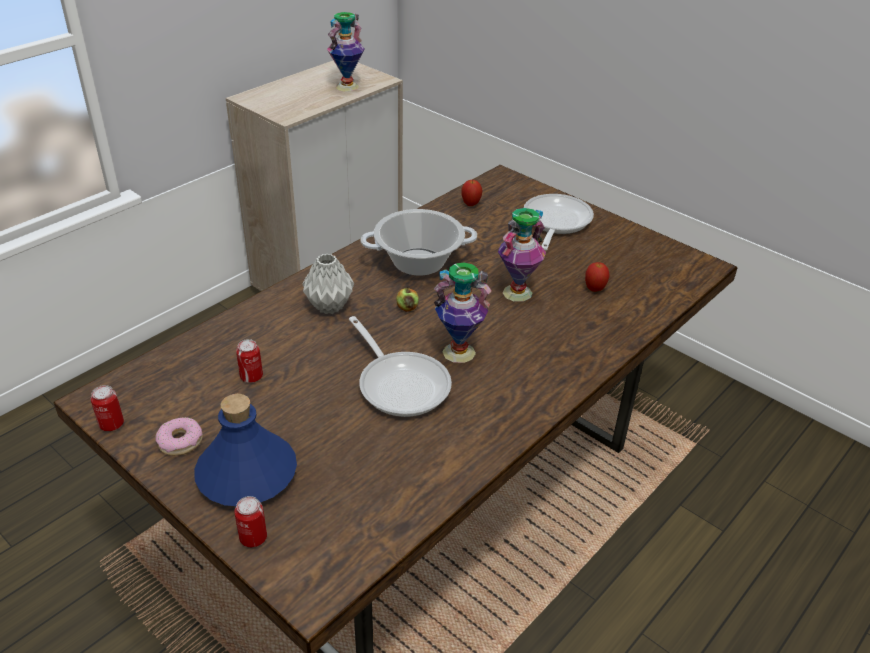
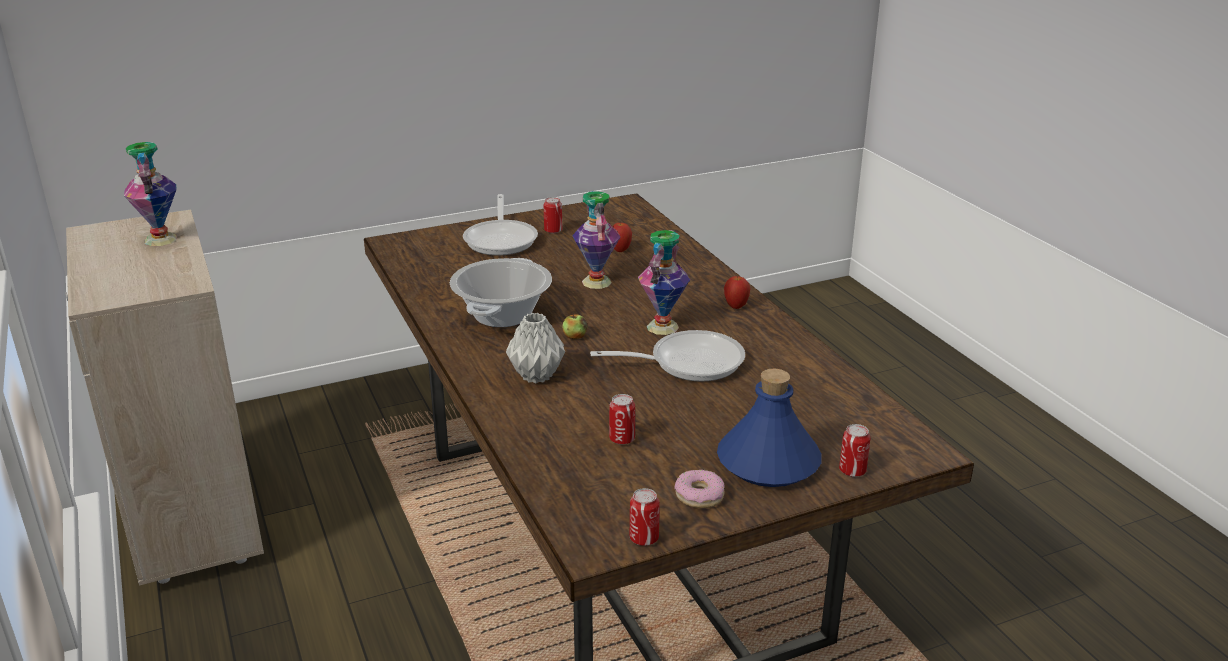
camera: 65 degrees left, 10 degrees down
apple [461,179,483,206] -> apple moved to [724,276,751,309]
frying pan [524,194,594,250] -> frying pan turned 135 degrees counterclockwise [463,194,538,256]
none -> can [544,197,562,233]

